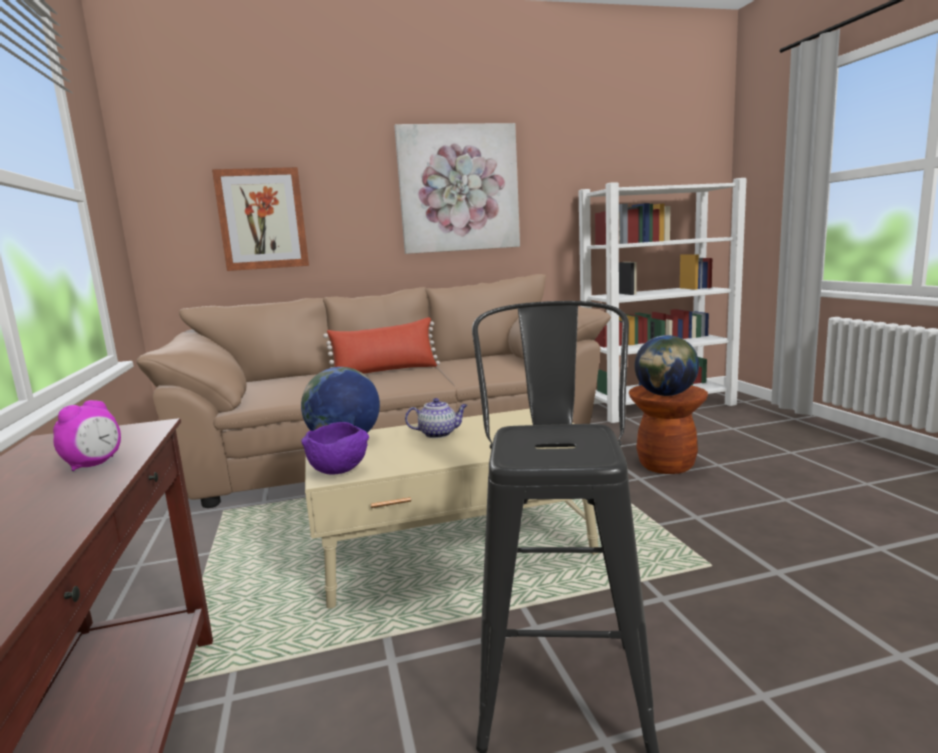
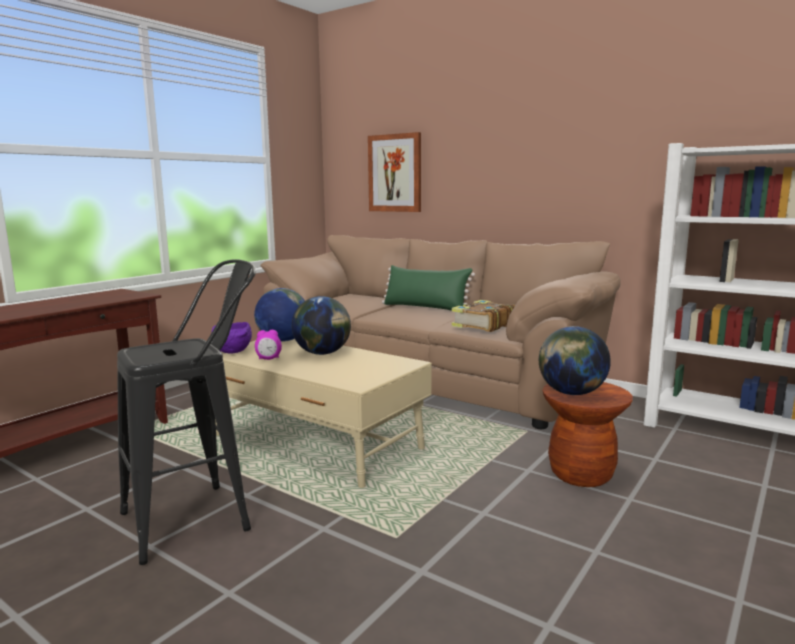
camera: 50 degrees right, 0 degrees up
alarm clock [53,400,121,471] -> alarm clock moved to [255,330,282,360]
red pillow [323,317,440,374] -> green pillow [382,265,475,311]
picture [395,123,520,254] -> none
teapot [405,398,468,438] -> globe [292,296,351,355]
none -> book [451,300,515,332]

